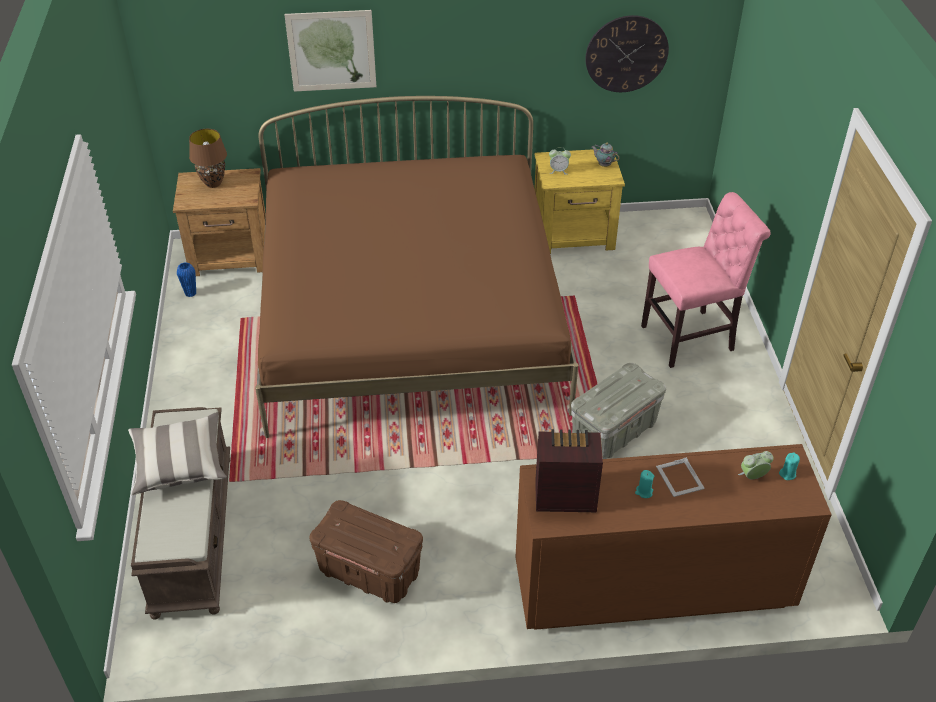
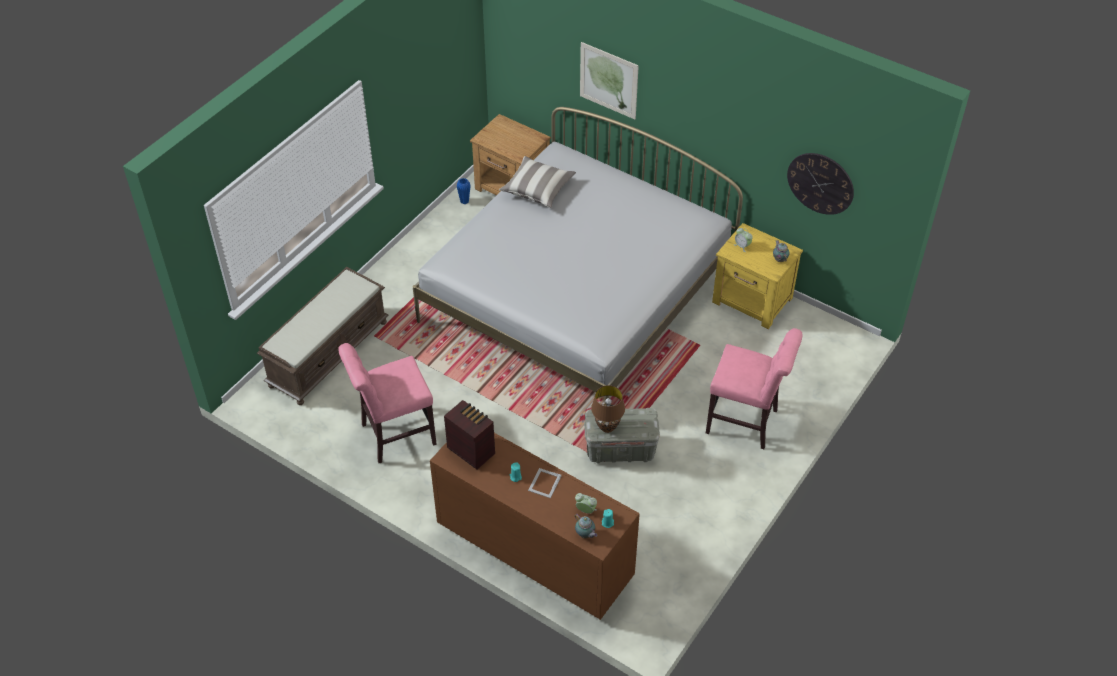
camera: 40 degrees right, 5 degrees up
pillow [128,412,227,495] -> pillow moved to [499,156,576,208]
brown table lamp [189,129,227,188] -> brown table lamp moved to [591,385,625,433]
brown bed [255,96,579,438] -> white bed [413,107,743,404]
brown storage box [309,500,423,603] -> pink chair [338,343,437,463]
none -> teapot [575,514,597,538]

